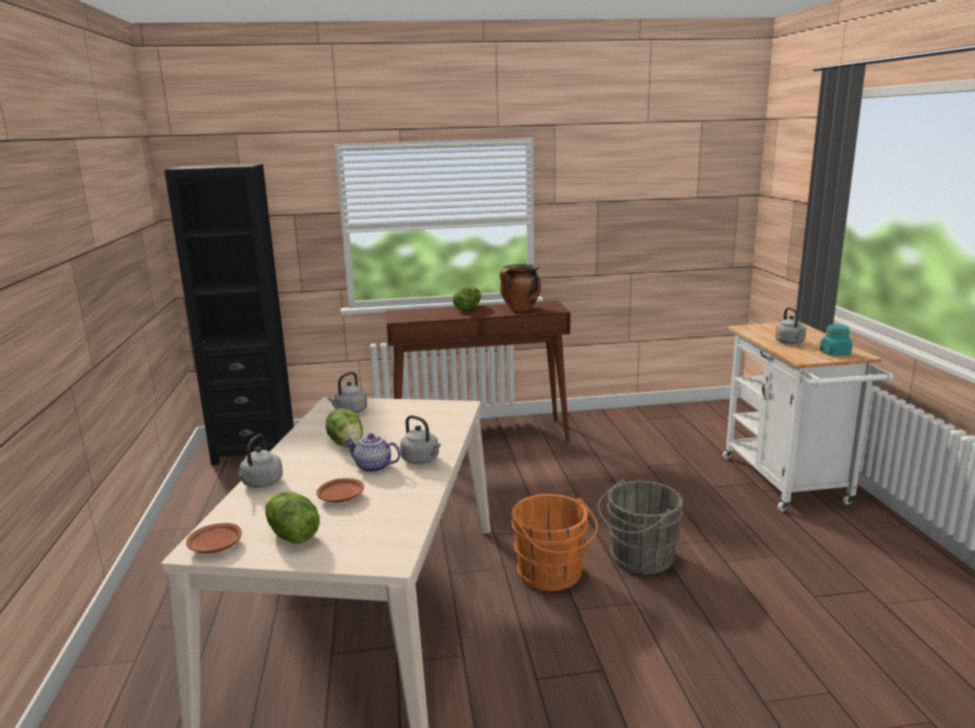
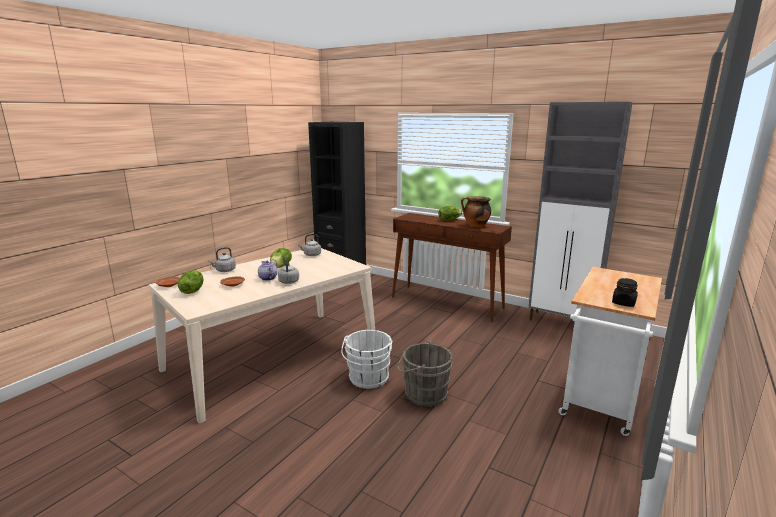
camera: 40 degrees right, 0 degrees up
orange bucket [512,494,598,591] -> white bucket [341,330,392,389]
grey kettle [775,307,806,344] -> none
turquoise jar [820,324,852,356] -> black jar [612,278,638,307]
none -> grey cabinet [528,102,633,321]

